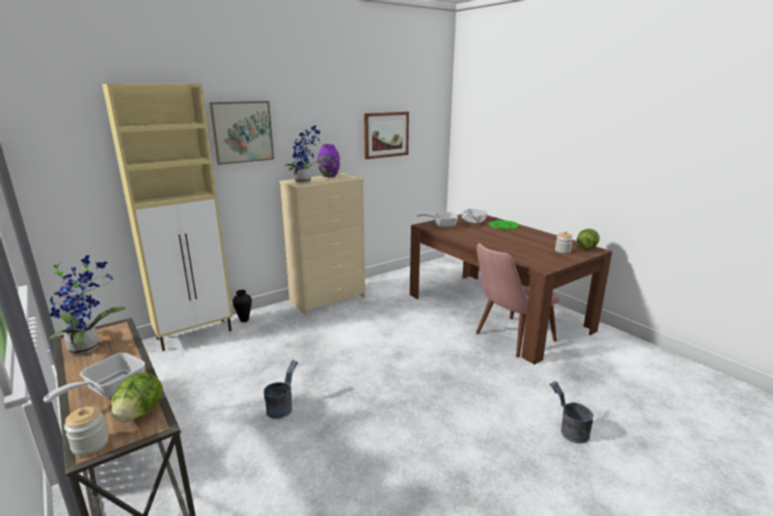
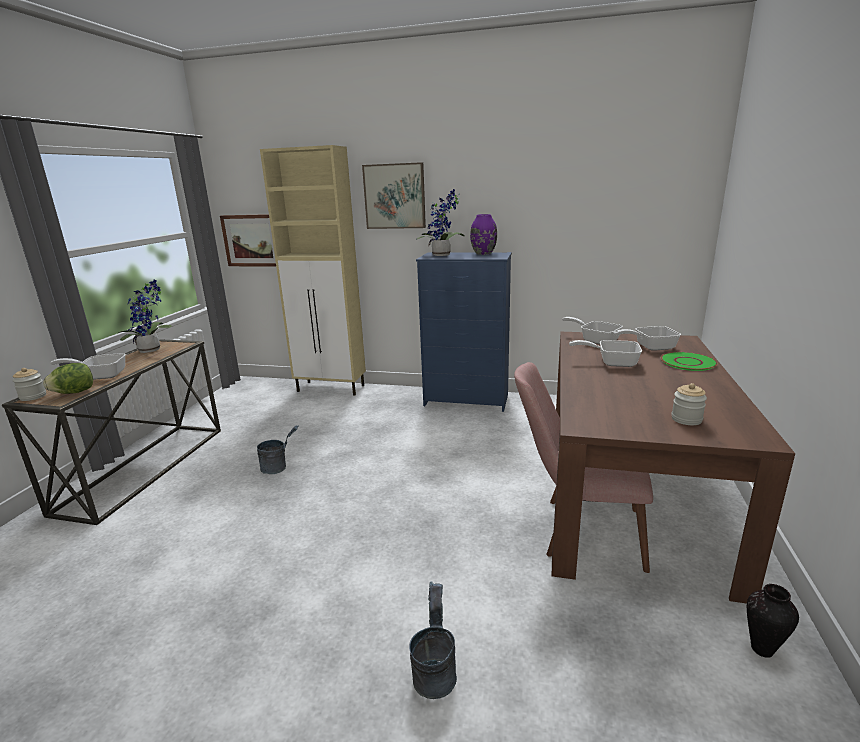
camera: 50 degrees right, 0 degrees up
vase [233,290,252,322] -> vase moved to [747,584,799,658]
beige dresser [279,173,365,315] -> blue dresser [416,252,512,412]
picture [364,112,409,159] -> picture moved to [220,214,276,267]
lettuce [577,229,600,249] -> none
none -> frying pan [569,340,642,367]

